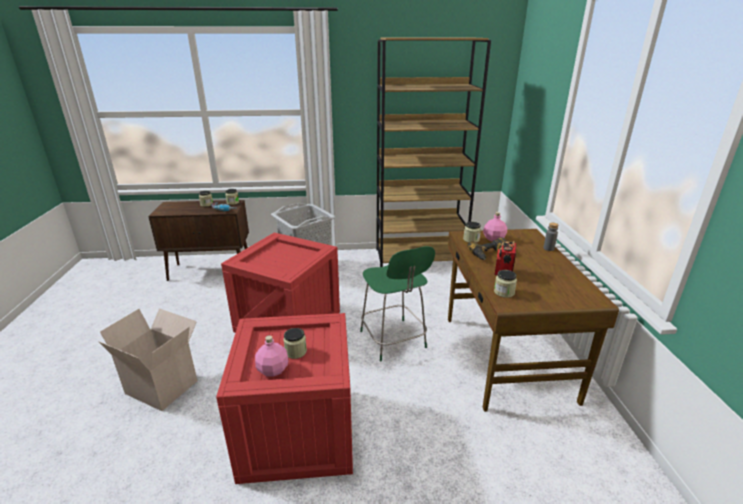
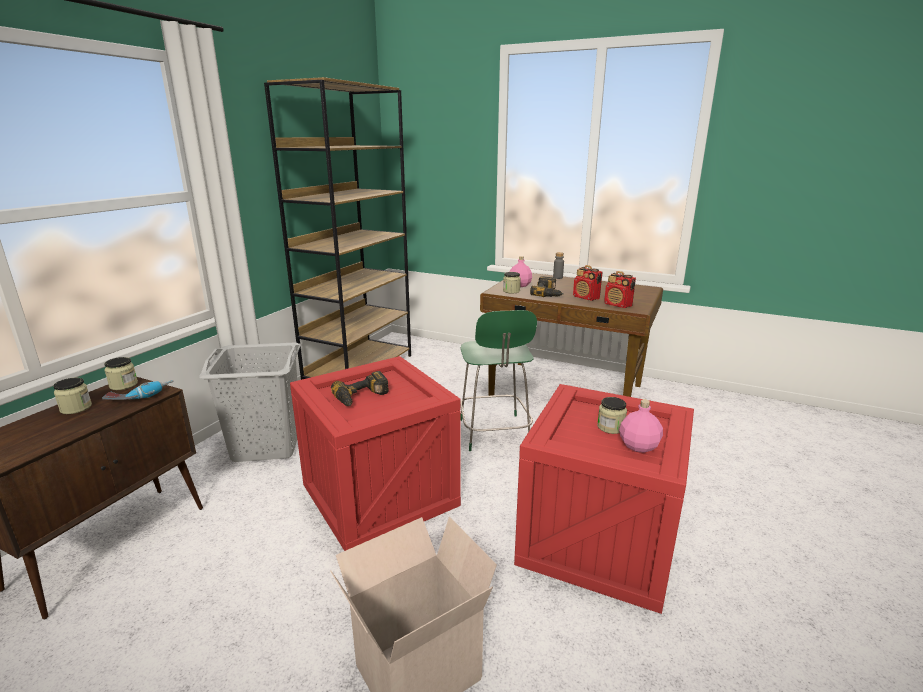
camera: 60 degrees left, 5 degrees down
green chair [360,246,435,361] -> green chair turned 75 degrees clockwise [461,310,537,451]
jar [494,270,517,298] -> radio [604,271,636,308]
none -> power drill [331,371,389,406]

